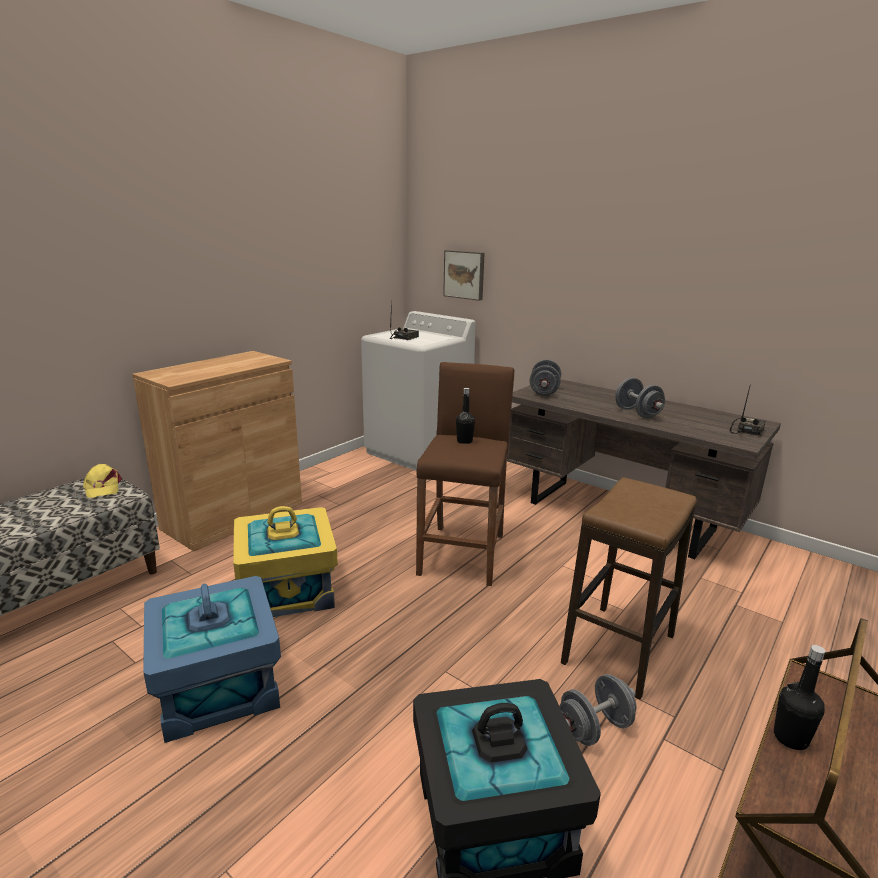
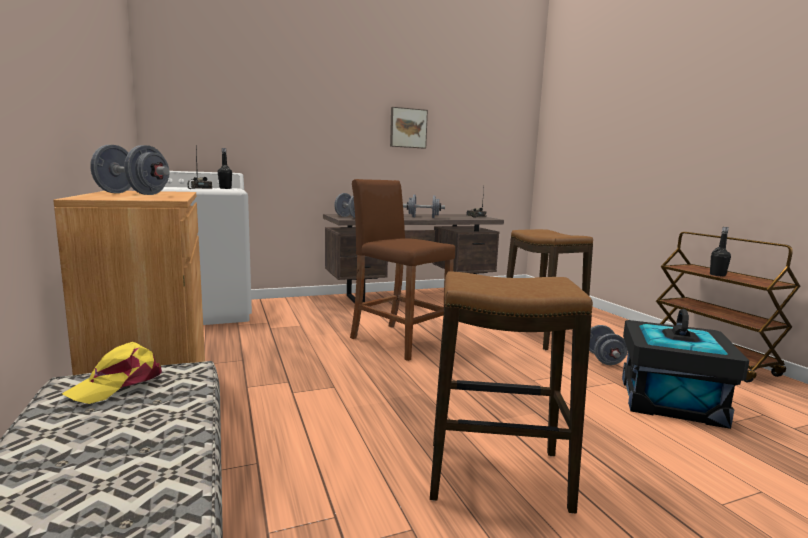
camera: 60 degrees left, 10 degrees down
yellow cap [83,464,122,498] -> yellow cap turned 120 degrees clockwise [62,342,162,404]
blue storage box [143,576,281,743] -> stool [430,271,593,514]
yellow storage box [233,506,338,617] -> none
picture [443,250,485,301] -> picture moved to [390,107,428,149]
black bottle [456,388,475,444] -> black bottle moved to [218,148,232,189]
none -> grey dumbbell [90,145,170,195]

